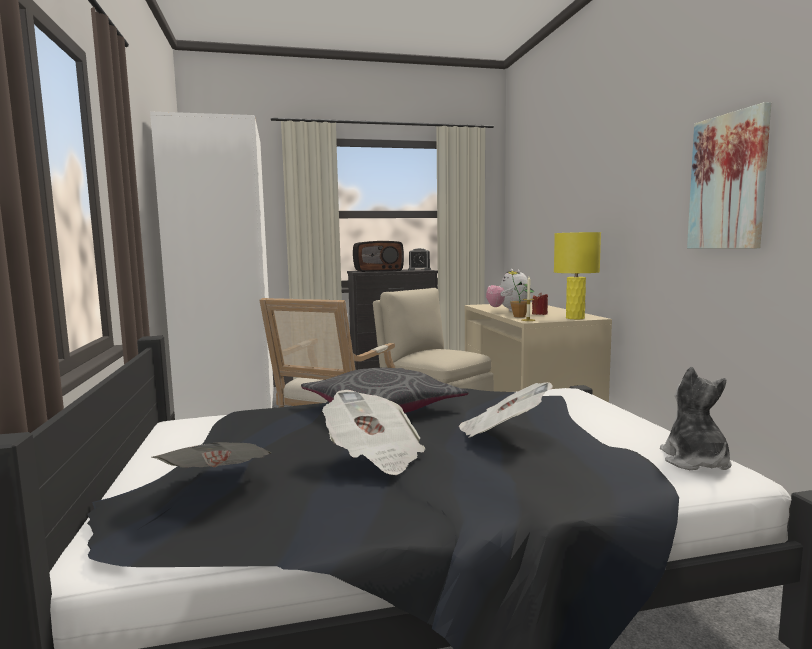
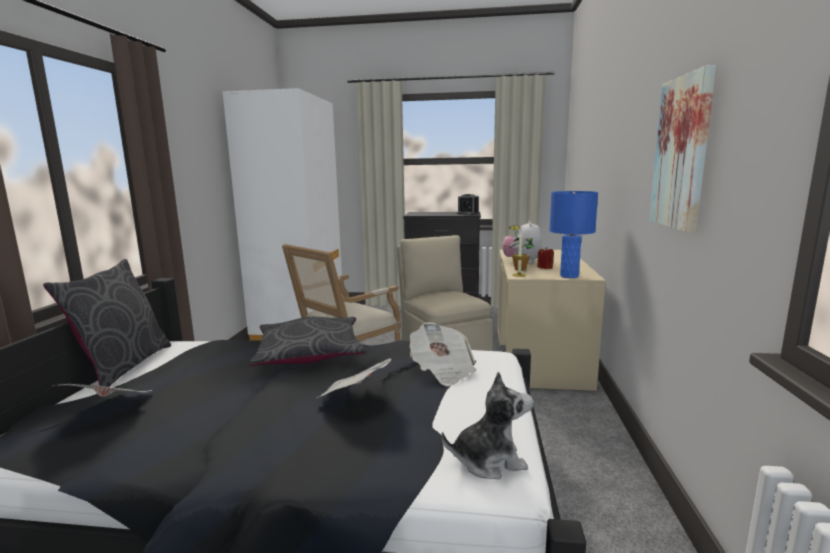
camera: 20 degrees right, 5 degrees up
newspaper [322,390,426,475] -> newspaper moved to [409,322,477,386]
radio [353,241,404,272] -> none
yellow table lamp [554,232,601,319] -> blue table lamp [549,191,598,278]
plush toy [660,366,731,470] -> plush toy turned 60 degrees clockwise [441,372,533,479]
none -> grey pillow [43,259,171,387]

